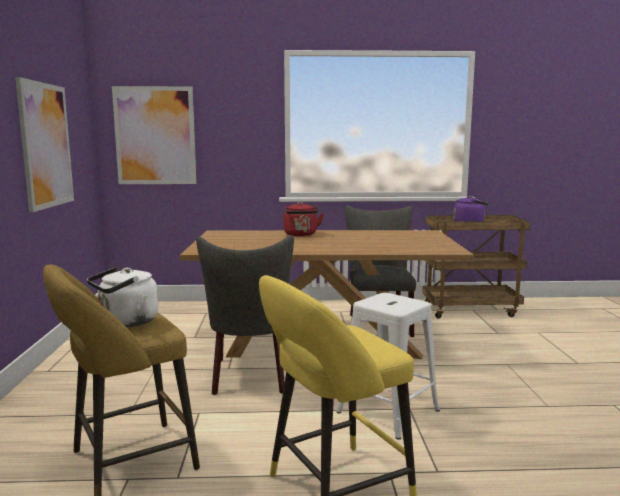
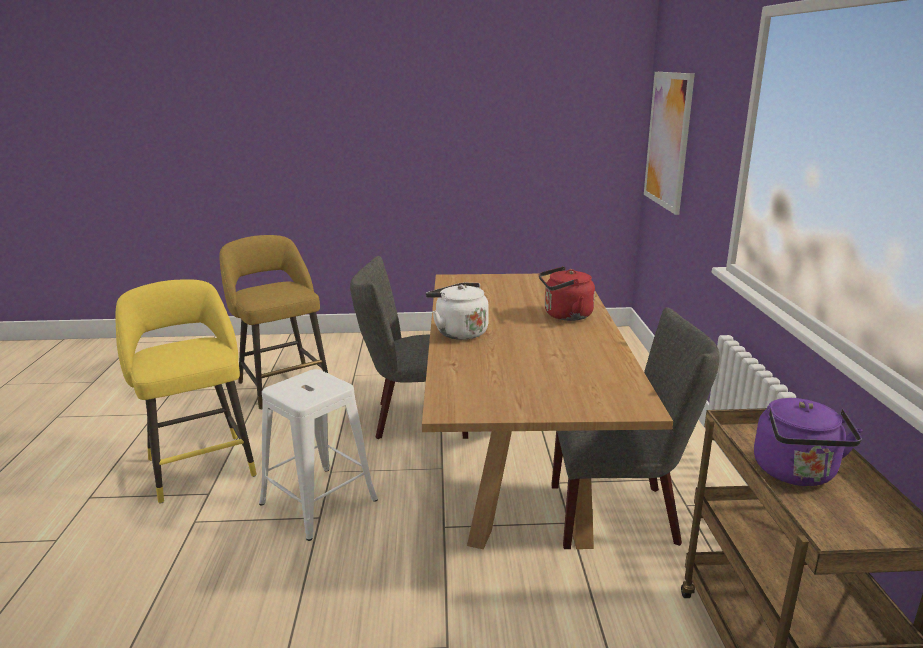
camera: 90 degrees right, 10 degrees up
picture [15,77,74,212] -> none
white kettle [87,267,158,327] -> white kettle moved to [426,283,489,340]

